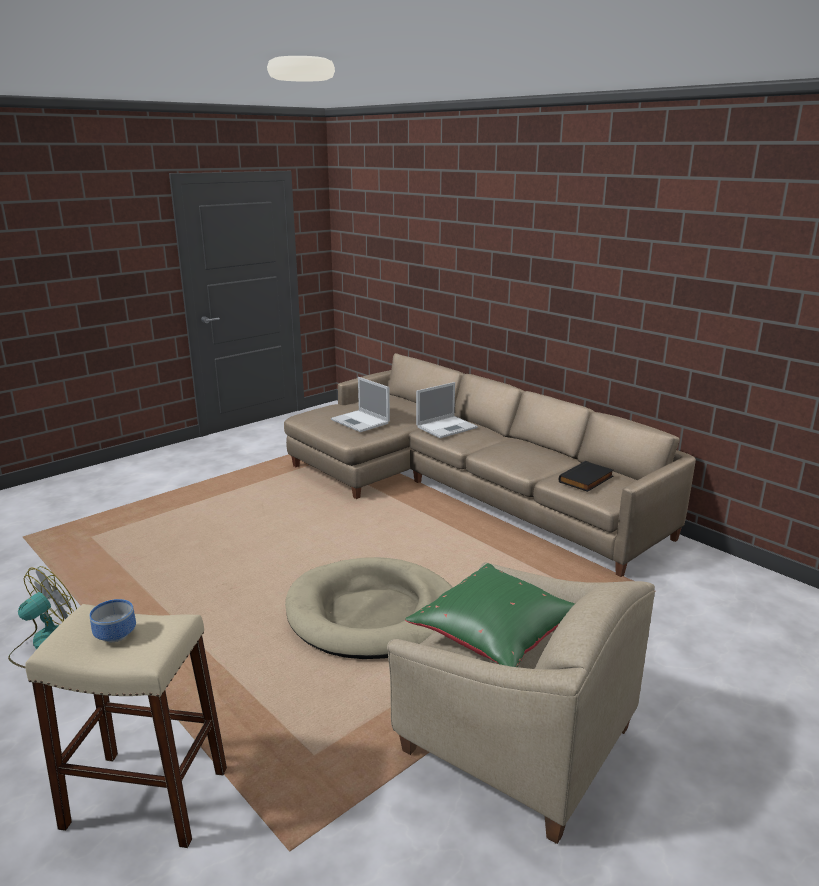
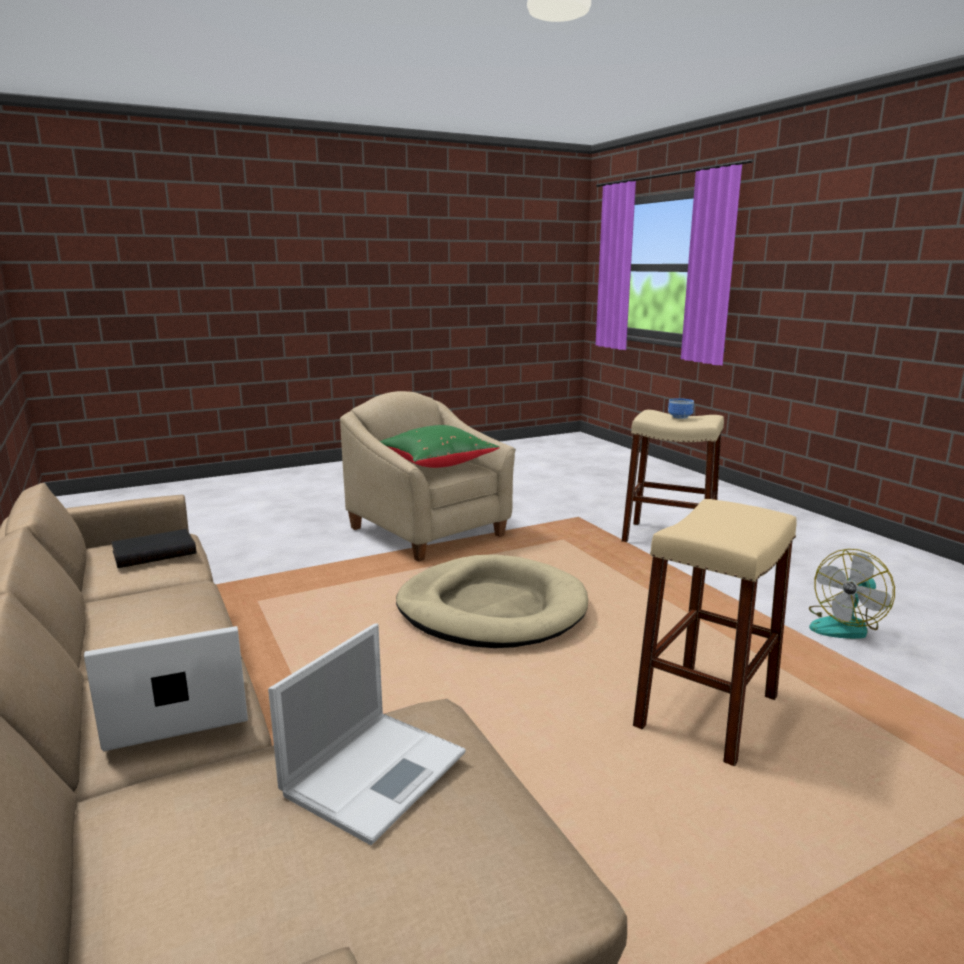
camera: 165 degrees left, 5 degrees down
laptop [331,377,390,432] -> laptop turned 60 degrees clockwise [268,623,466,845]
none -> beige stool [633,499,797,767]

